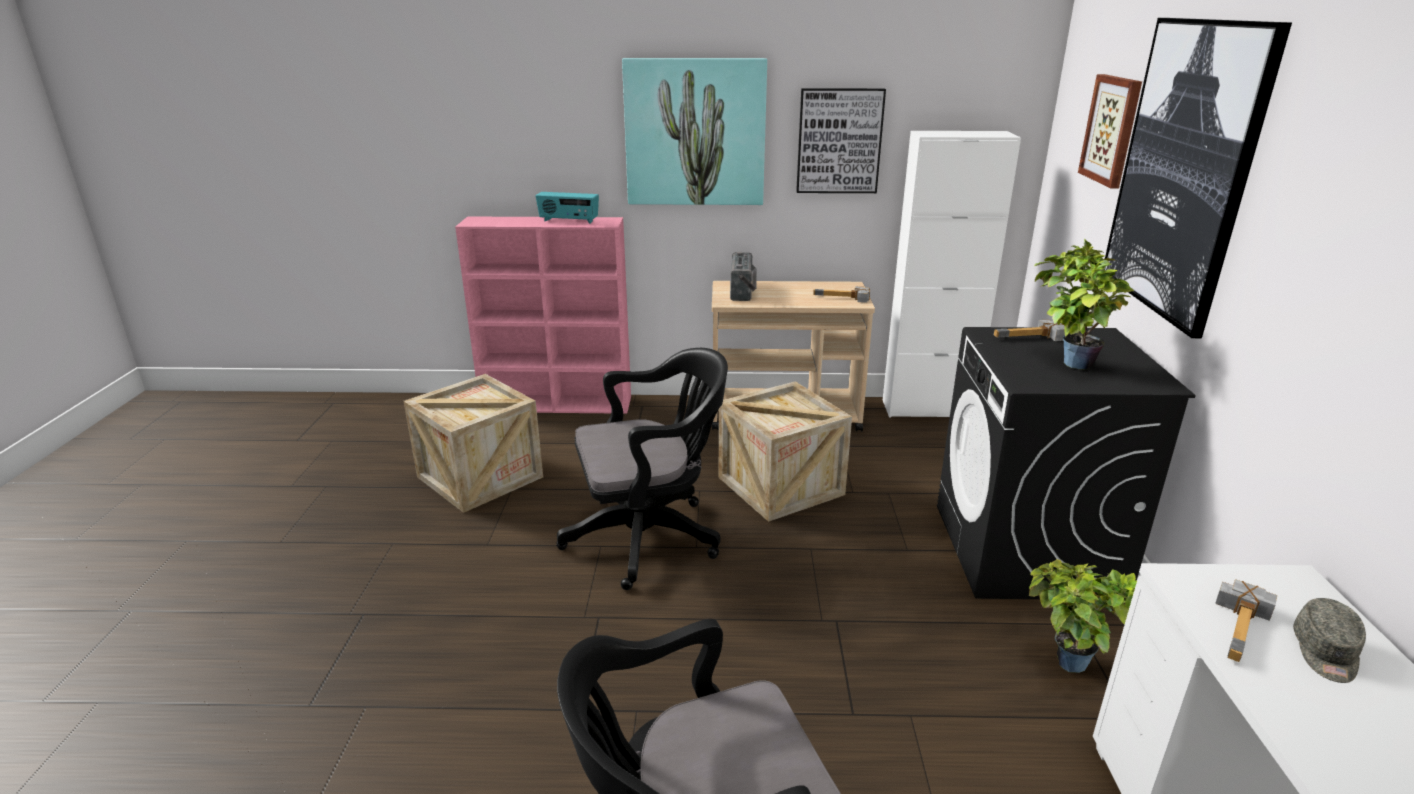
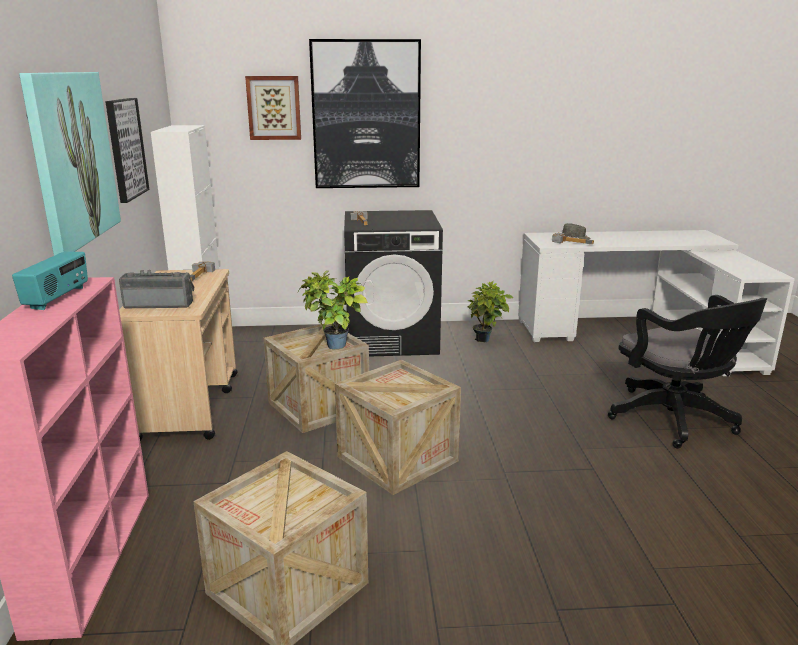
camera: 95 degrees left, 5 degrees down
black office chair [556,348,728,590] -> crate [335,360,461,495]
potted plant [1034,239,1134,370] -> potted plant moved to [298,271,368,349]

